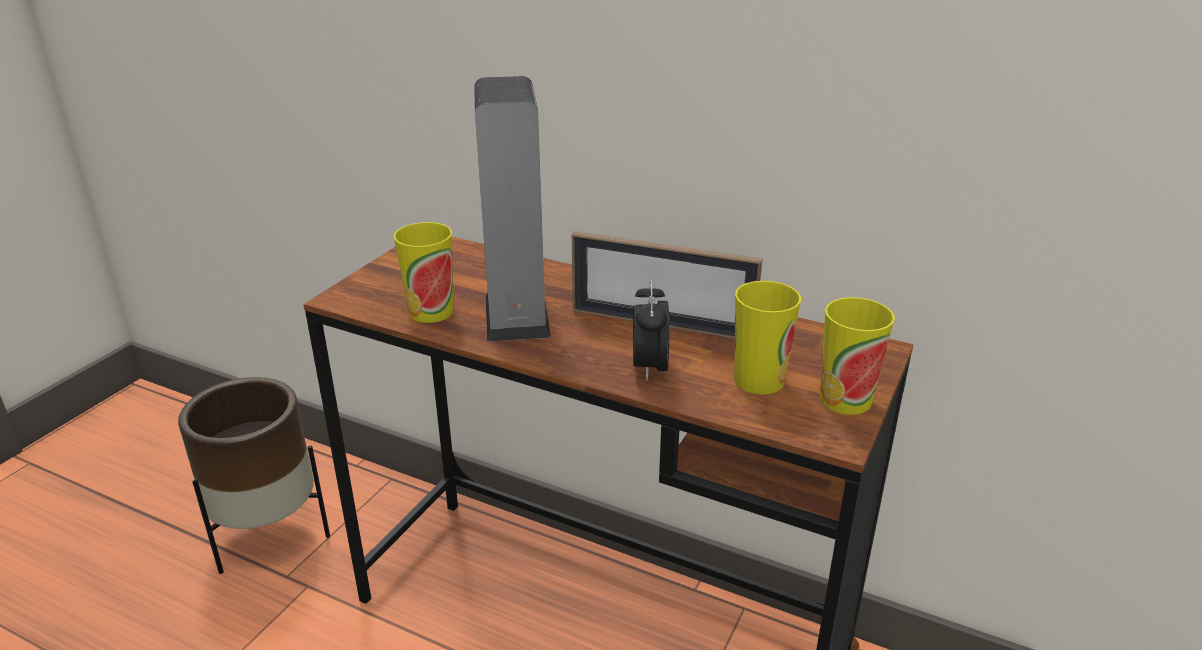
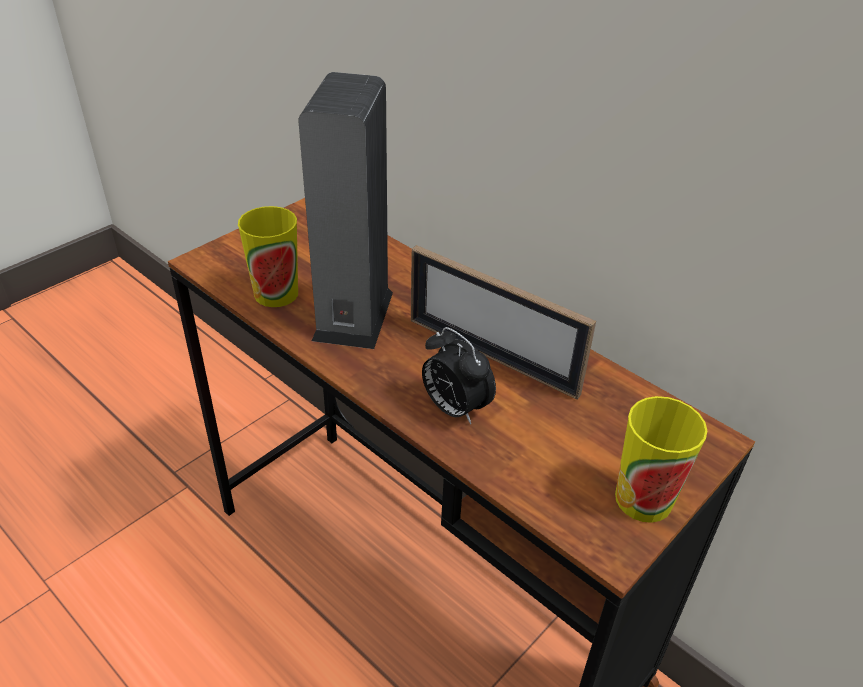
camera: 15 degrees right, 10 degrees up
brown planter [178,377,330,574] -> none
alarm clock [633,279,669,381] -> alarm clock turned 60 degrees counterclockwise [422,327,496,424]
cup [734,281,801,394] -> none

